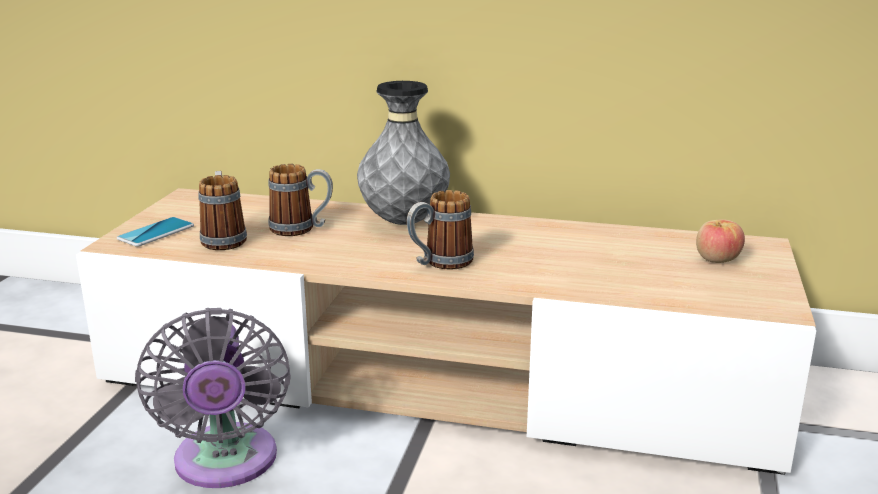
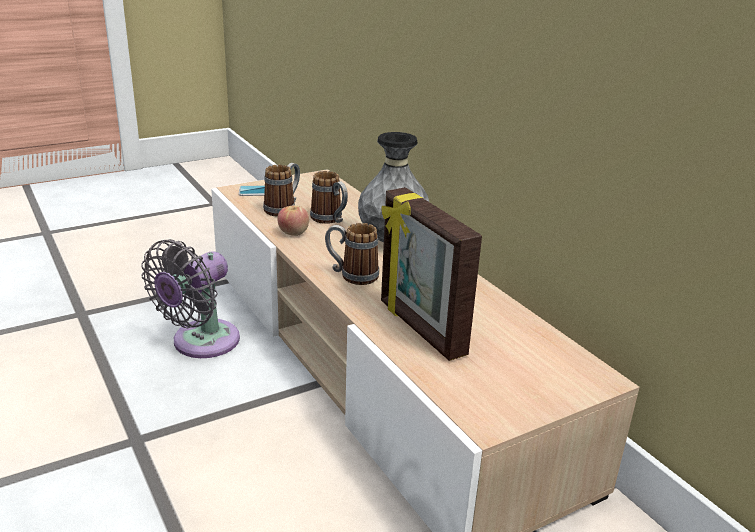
camera: 45 degrees right, 5 degrees up
apple [696,219,745,263] -> apple moved to [277,205,309,236]
none -> picture frame [381,187,482,361]

